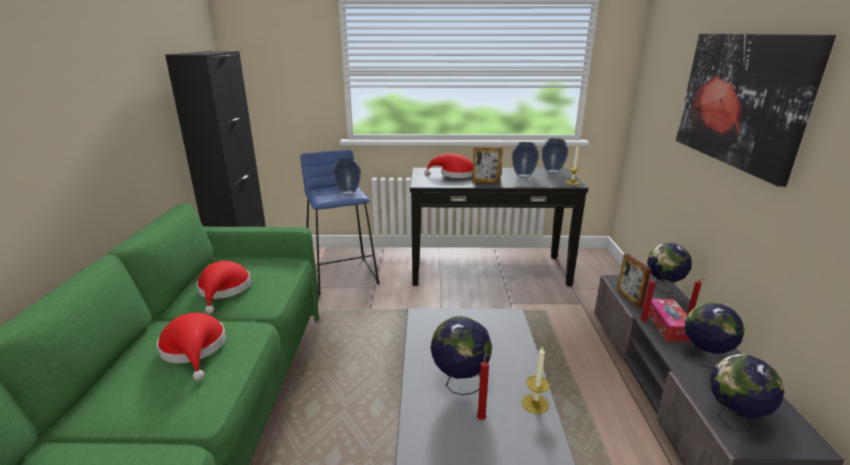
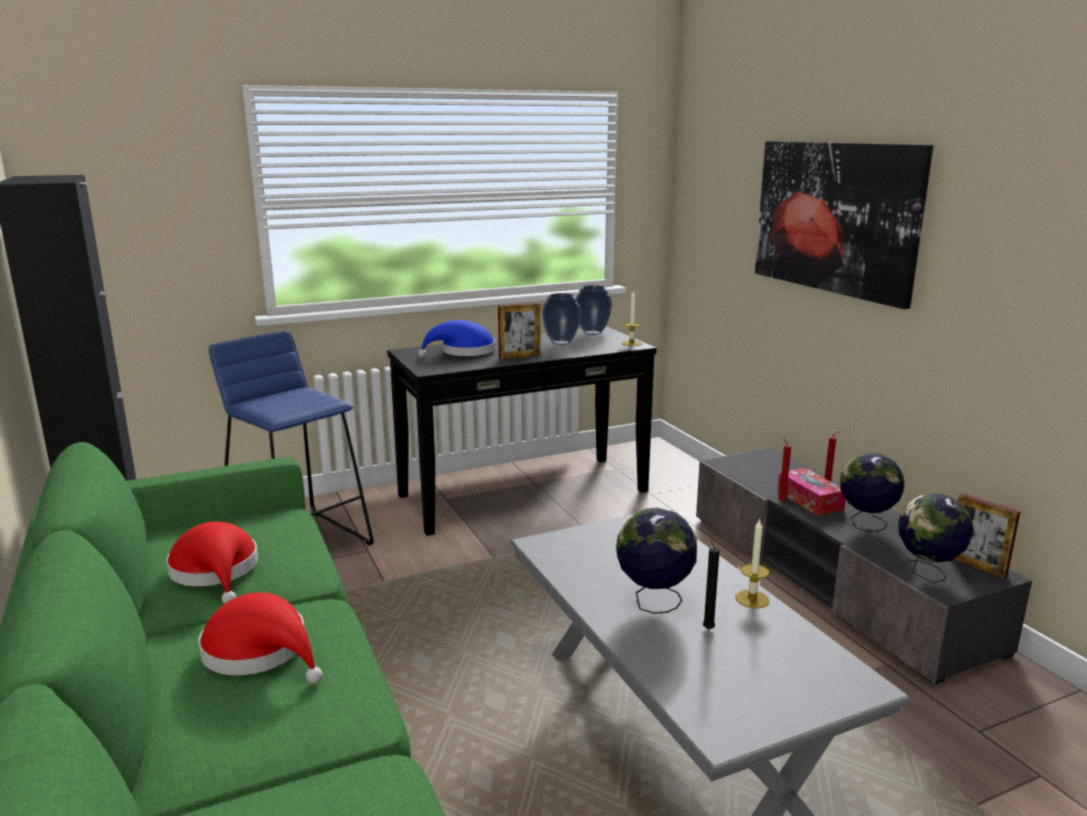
camera: 25 degrees left, 5 degrees down
vase [333,158,361,195] -> none
red hat [424,153,473,178] -> blue hat [418,320,495,357]
red candle [477,352,489,420] -> black candle [703,536,720,630]
picture frame [617,254,651,308] -> picture frame moved to [953,493,1021,579]
globe [647,243,692,294] -> none

